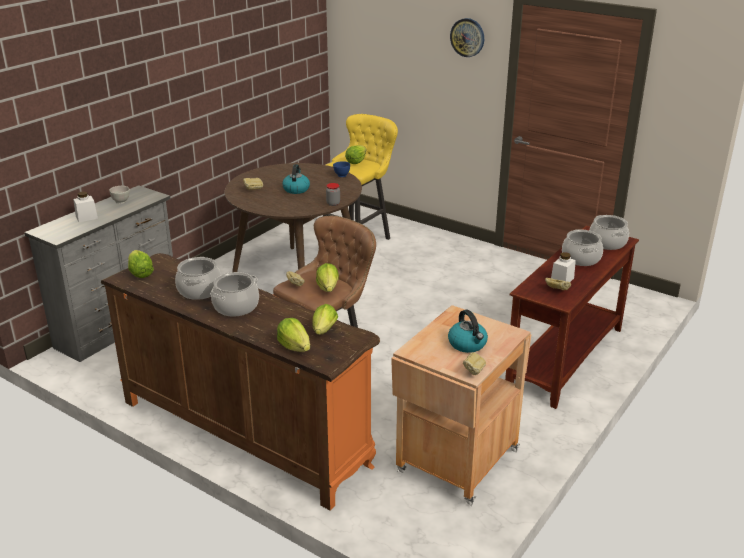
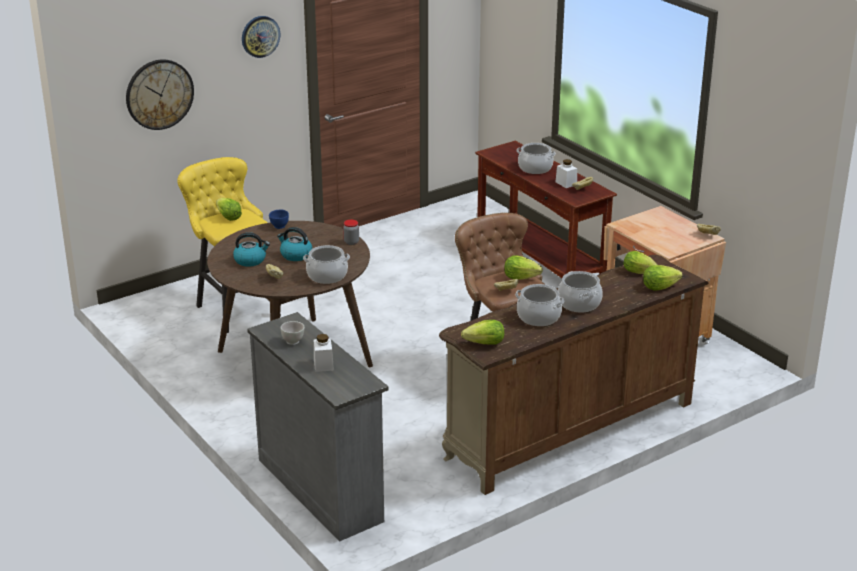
camera: 70 degrees left, 0 degrees up
orange cabinet [101,253,380,511] -> beige cabinet [439,255,708,495]
kettle [448,310,488,353] -> kettle moved to [233,232,270,267]
cooking pot [589,215,629,250] -> cooking pot moved to [303,245,350,284]
none -> wall clock [126,59,194,130]

